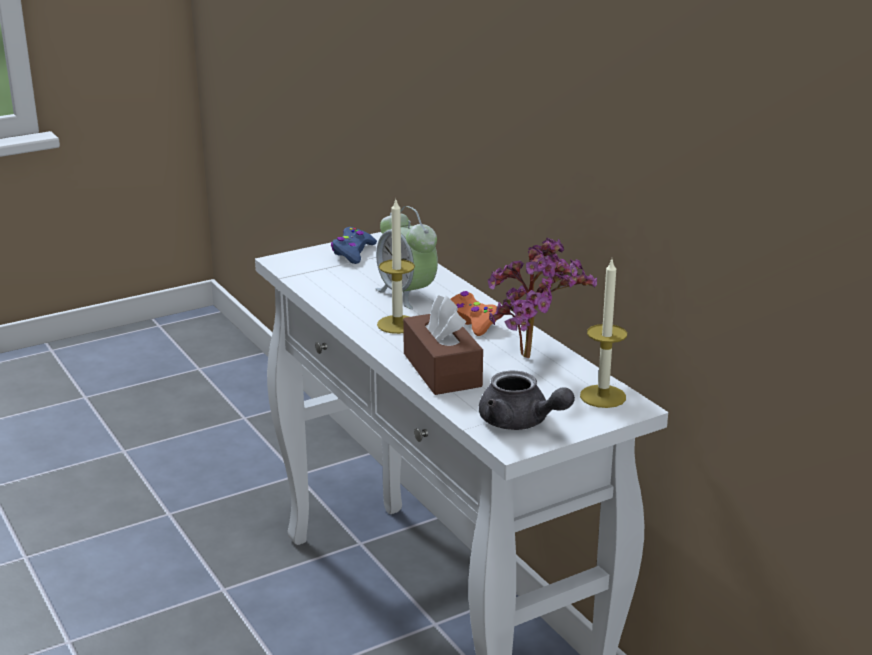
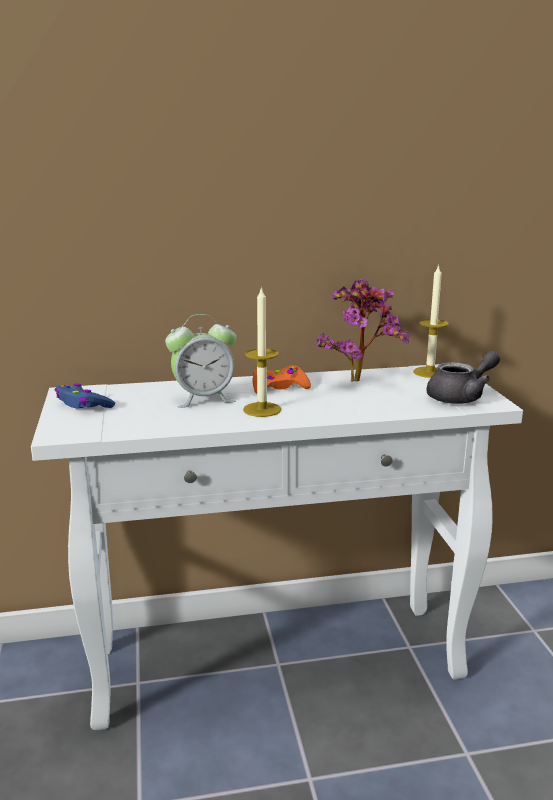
camera: 70 degrees left, 5 degrees down
brown tissue box [403,295,483,395] -> none

